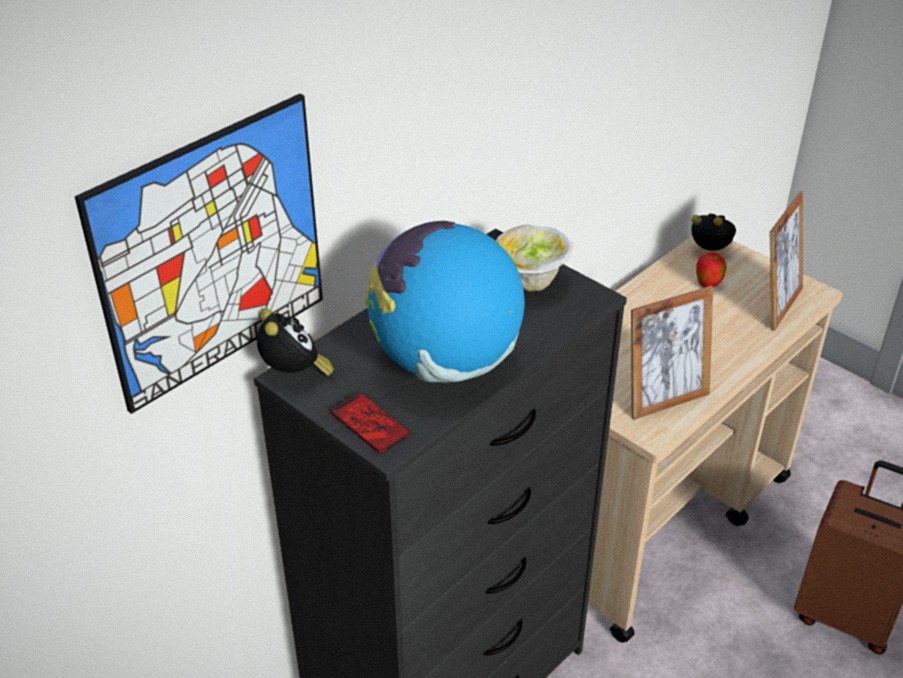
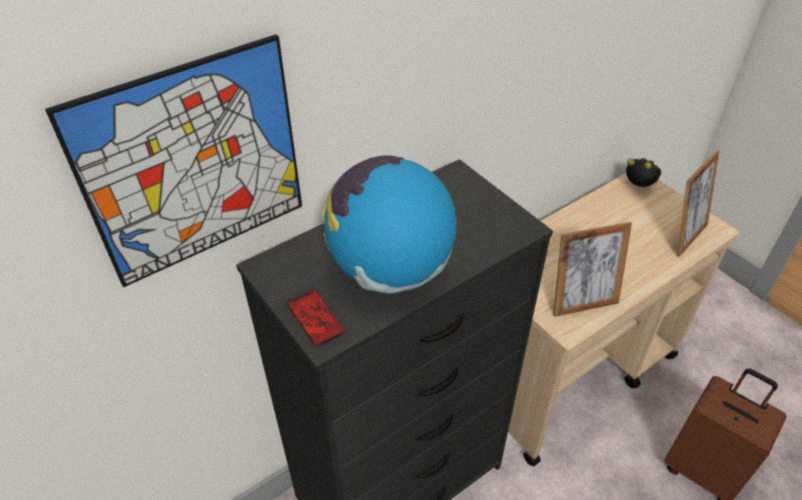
camera: 10 degrees right, 5 degrees up
alarm clock [257,308,334,376] -> none
bowl [496,224,573,292] -> none
apple [696,252,727,288] -> none

